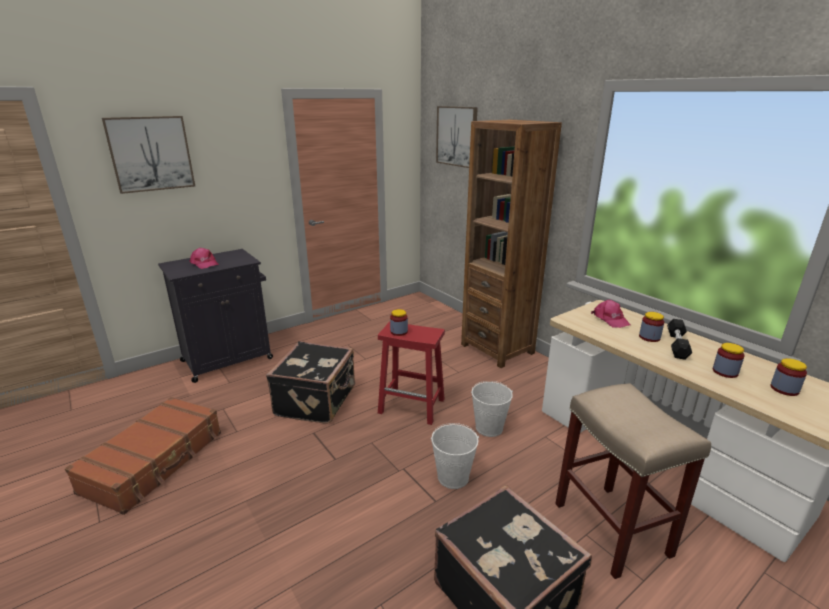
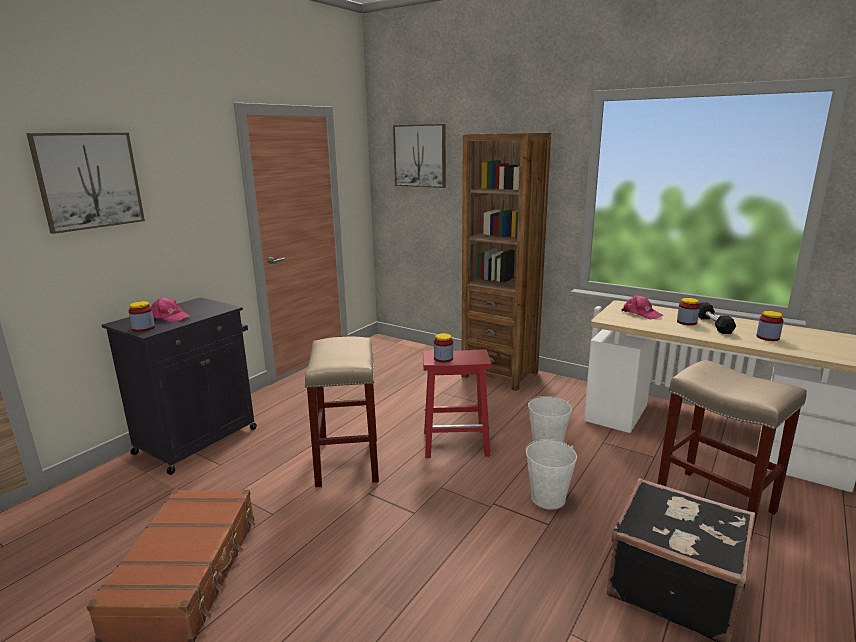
camera: 20 degrees left, 5 degrees down
black suitcase [266,341,355,424] -> beige stool [305,337,379,487]
jar [770,358,807,396] -> jar moved to [129,301,155,332]

